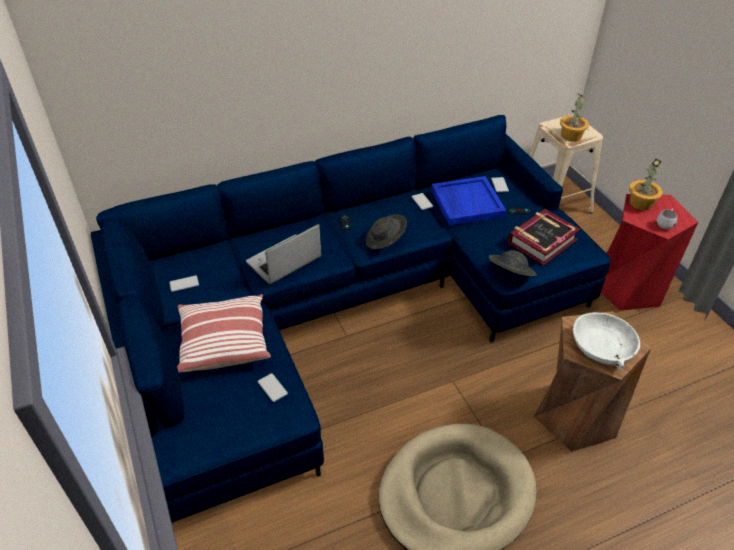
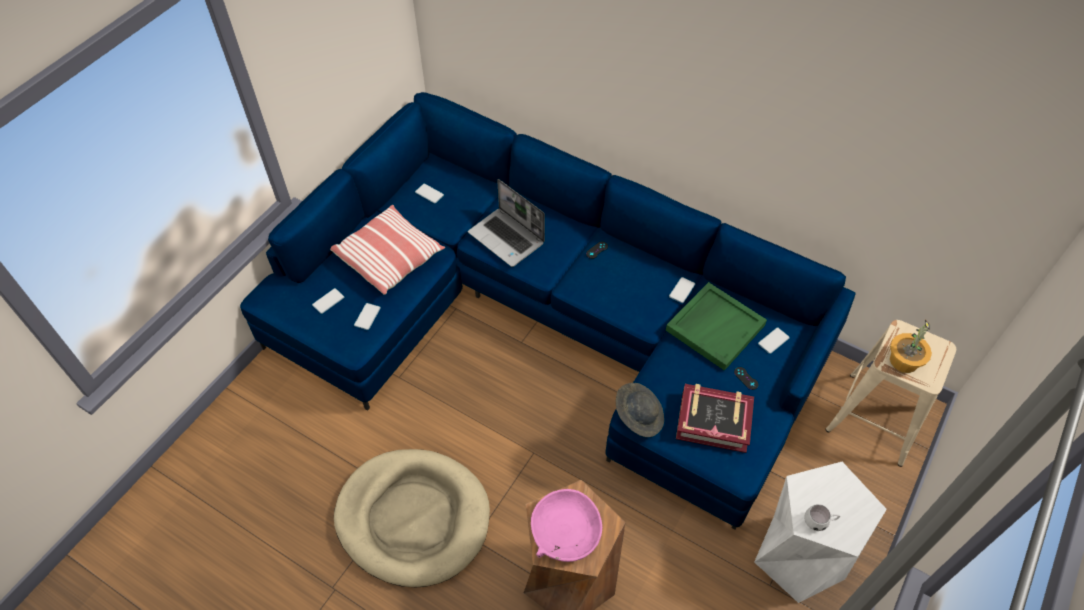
camera: 55 degrees right, 10 degrees up
laptop [246,224,322,284] -> laptop turned 150 degrees counterclockwise [468,179,545,267]
grey hat [366,214,407,249] -> none
blue tray [431,176,507,226] -> green tray [666,282,767,371]
white bowl [573,312,640,370] -> pink bowl [531,489,602,562]
red stool [601,194,698,311] -> white stool [754,462,887,603]
potted plant [629,159,662,210] -> none
none -> phone [312,288,344,314]

